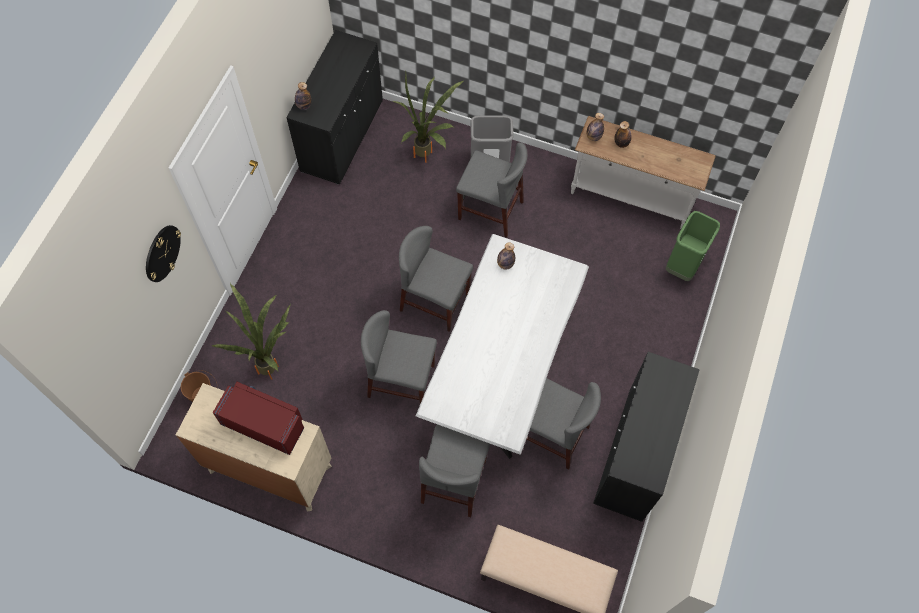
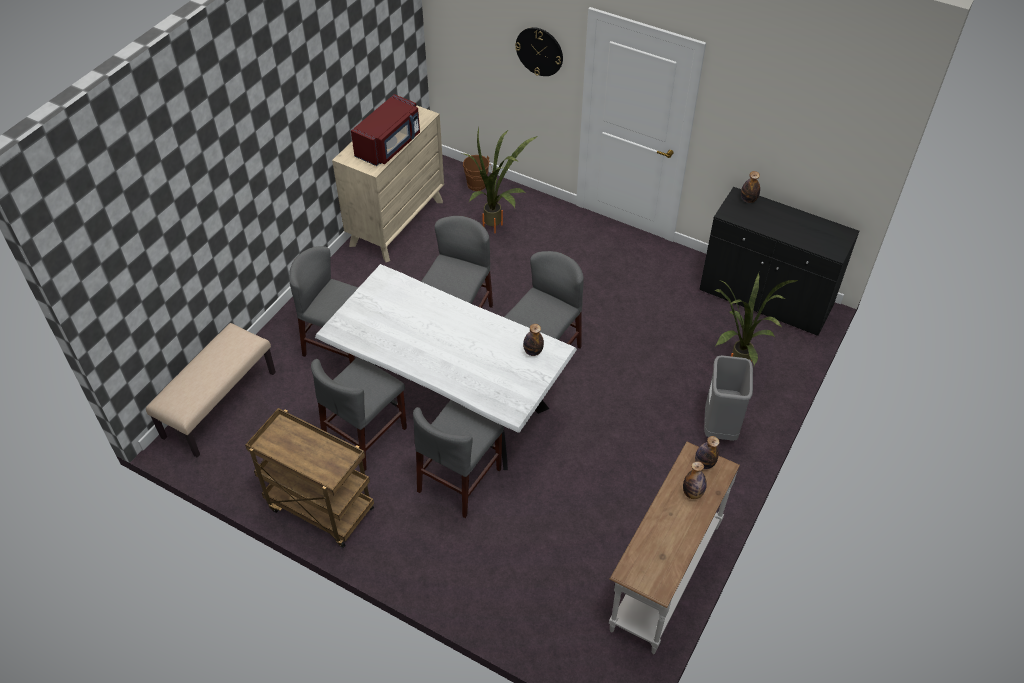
camera: 100 degrees right, 15 degrees down
grey chair [456,143,527,238] -> grey chair moved to [413,400,504,518]
black cabinet [593,352,700,522] -> brown cart [245,408,374,548]
green trash can [666,211,720,281] -> none

